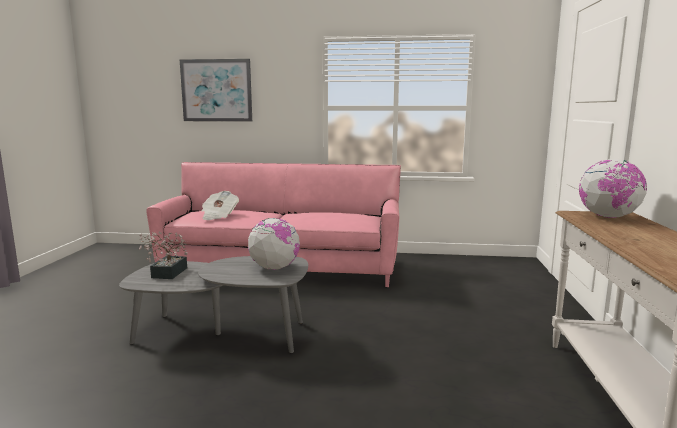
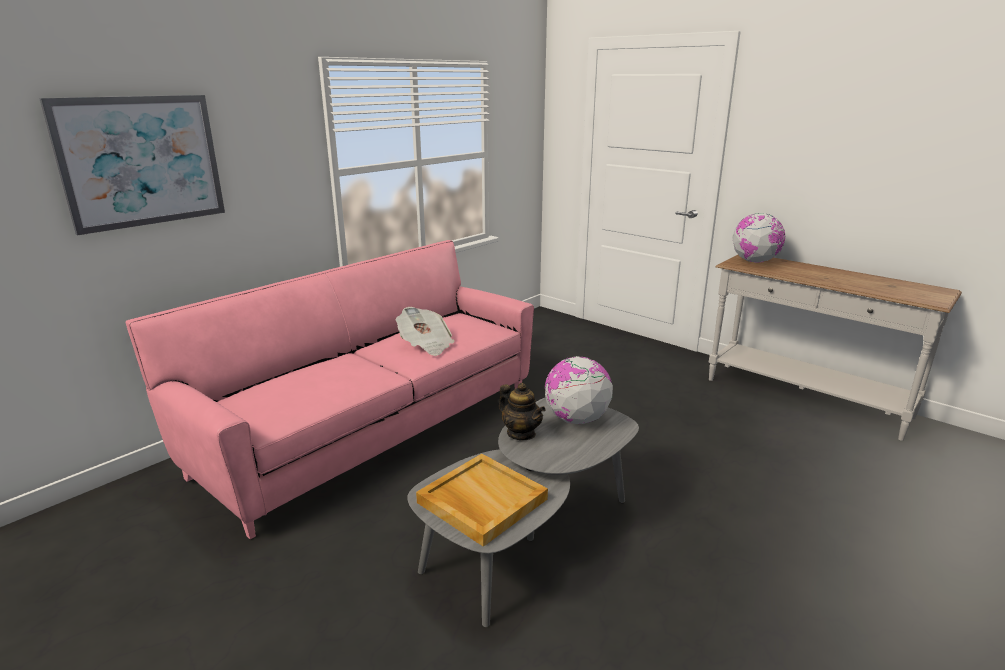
camera: 55 degrees left, 10 degrees up
potted plant [139,232,188,279] -> beige tray [416,453,548,547]
newspaper [201,191,239,220] -> newspaper moved to [396,307,455,356]
none -> teapot [499,383,545,440]

